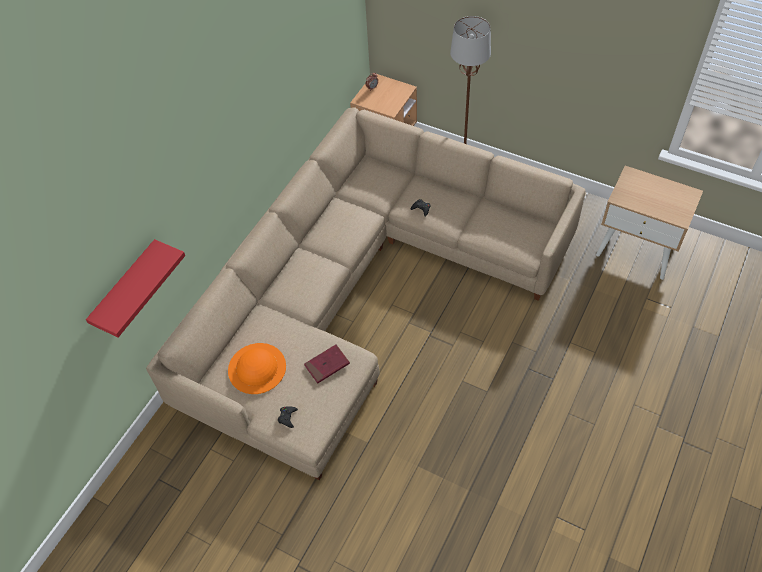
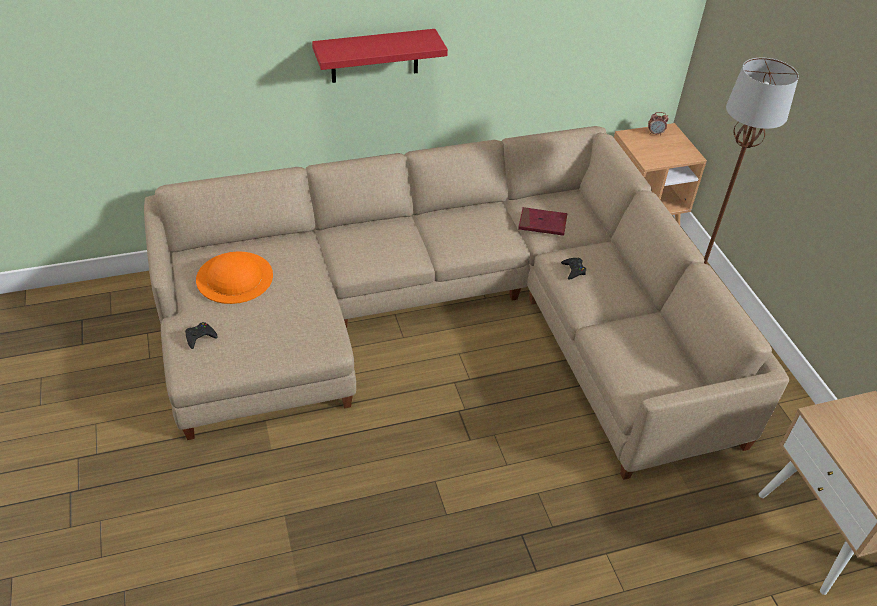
camera: 40 degrees right, 10 degrees down
red shelf [86,239,185,338] -> red shelf moved to [312,29,448,83]
red book [304,345,350,384] -> red book moved to [518,207,567,236]

